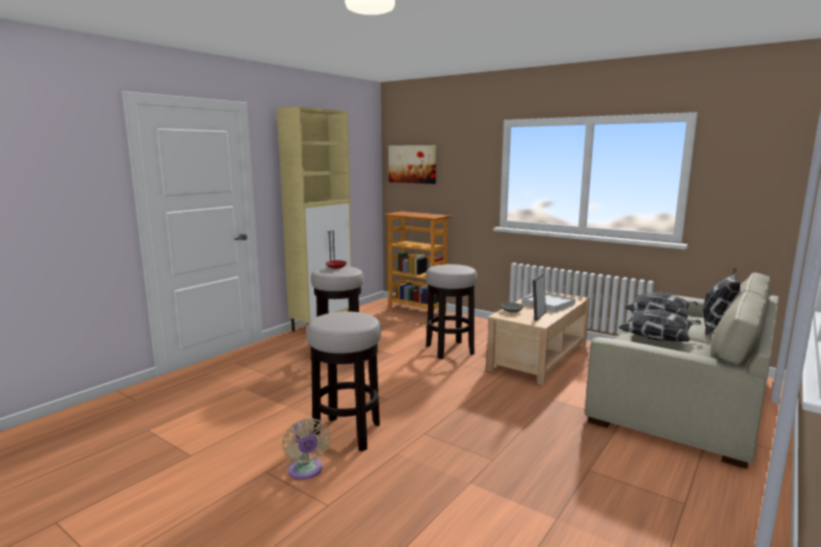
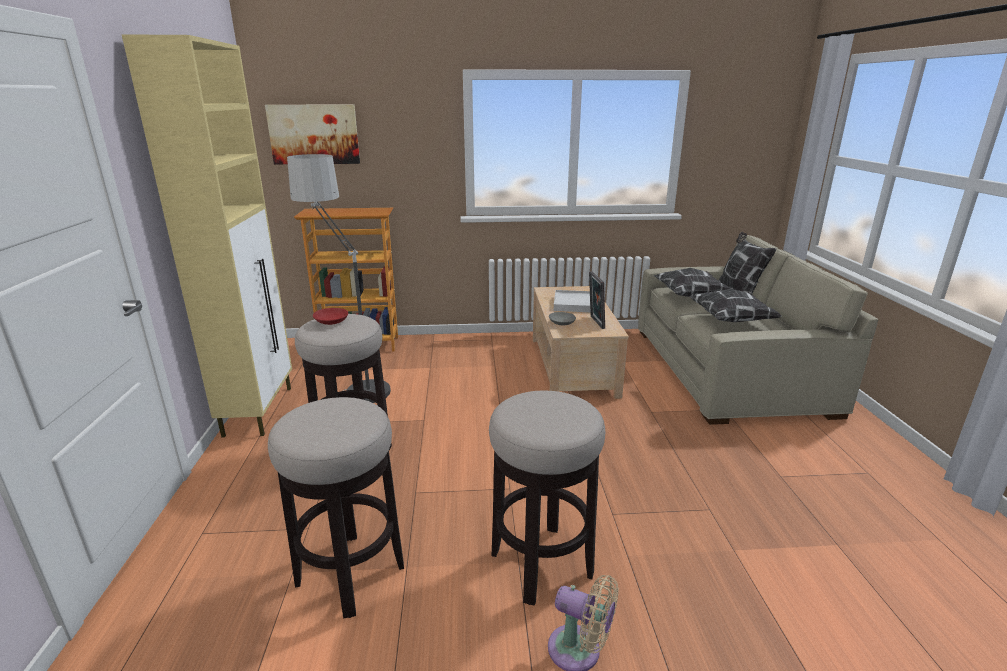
camera: 40 degrees left, 10 degrees up
stool [426,264,477,359] -> stool moved to [268,397,404,618]
none -> floor lamp [287,154,391,403]

